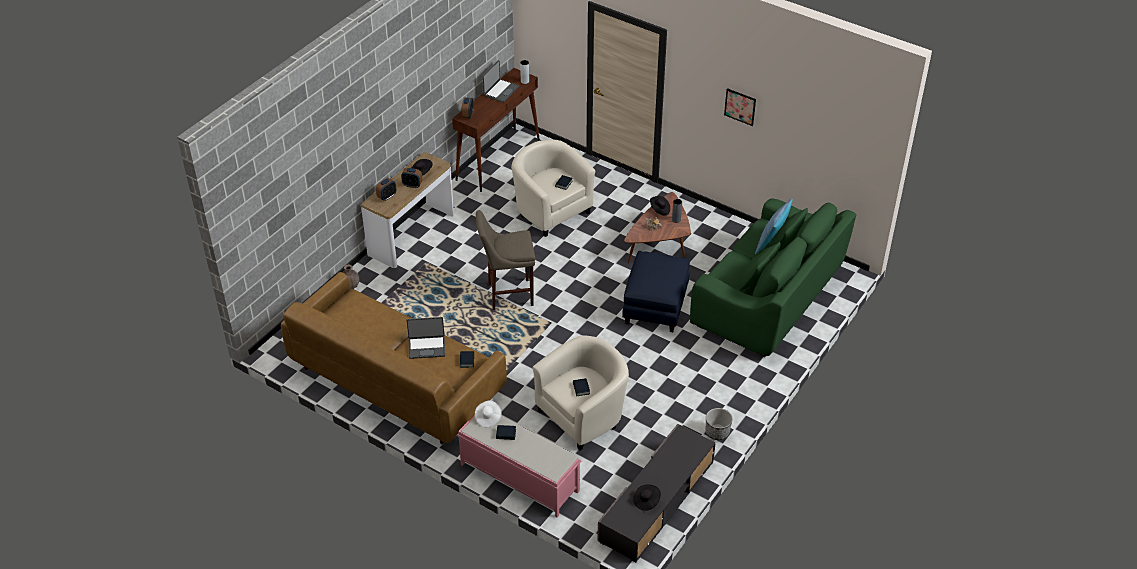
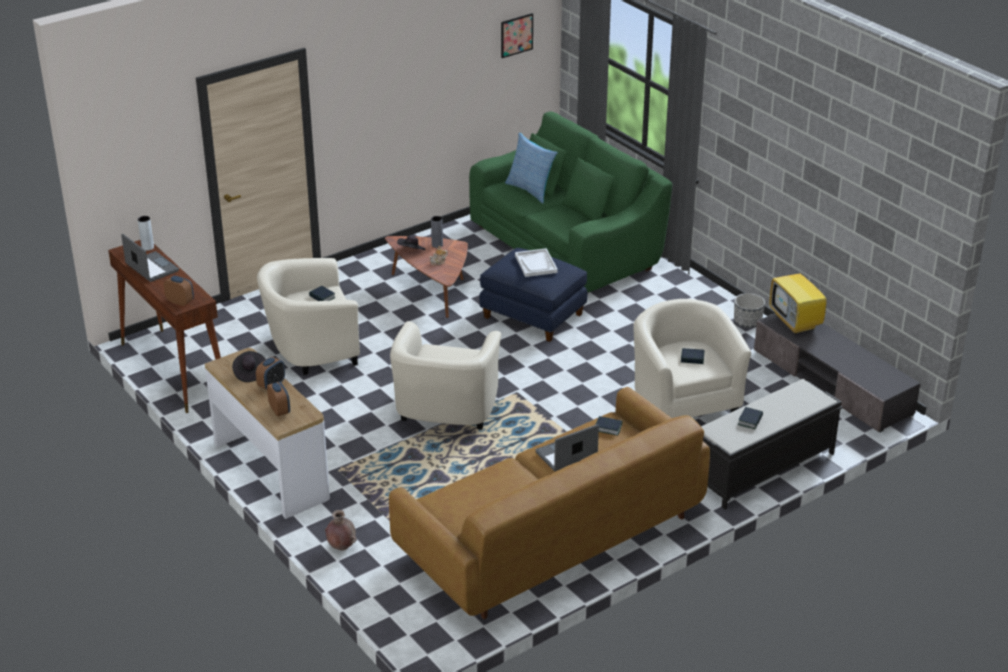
camera: 70 degrees left, 10 degrees down
laptop [407,317,445,359] -> laptop turned 135 degrees counterclockwise [535,424,599,471]
pink bench [457,415,581,518] -> black bench [701,379,843,509]
white hat [475,400,501,427] -> none
beige stool [476,210,535,310] -> beige armchair [390,321,501,430]
black hat [633,485,661,511] -> none
picture [724,88,756,126] -> picture moved to [501,13,533,58]
none -> white tray [515,248,558,277]
none -> television [770,260,827,334]

